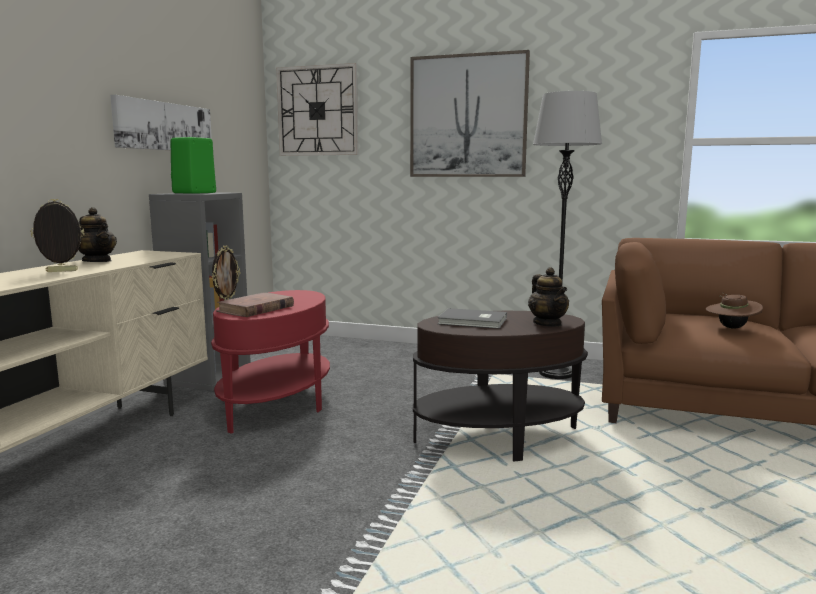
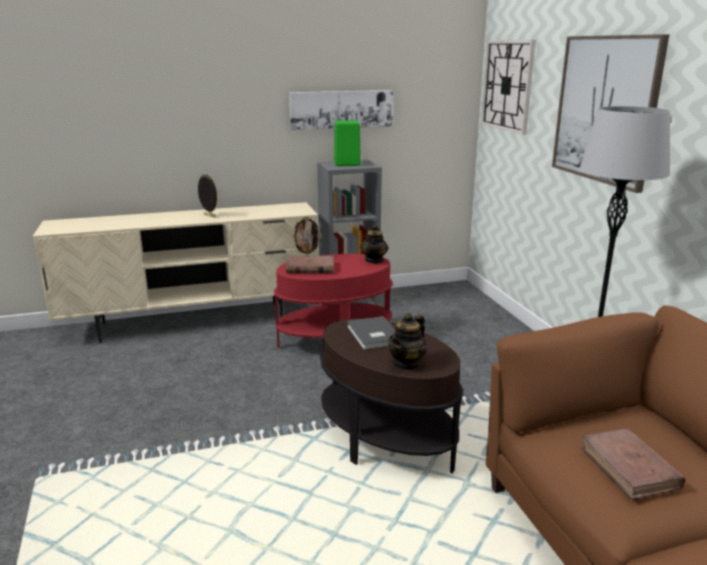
camera: 55 degrees right, 10 degrees up
teapot [78,207,117,262] -> teapot moved to [360,224,389,263]
brown hat [706,292,763,329] -> brown book [580,428,685,499]

